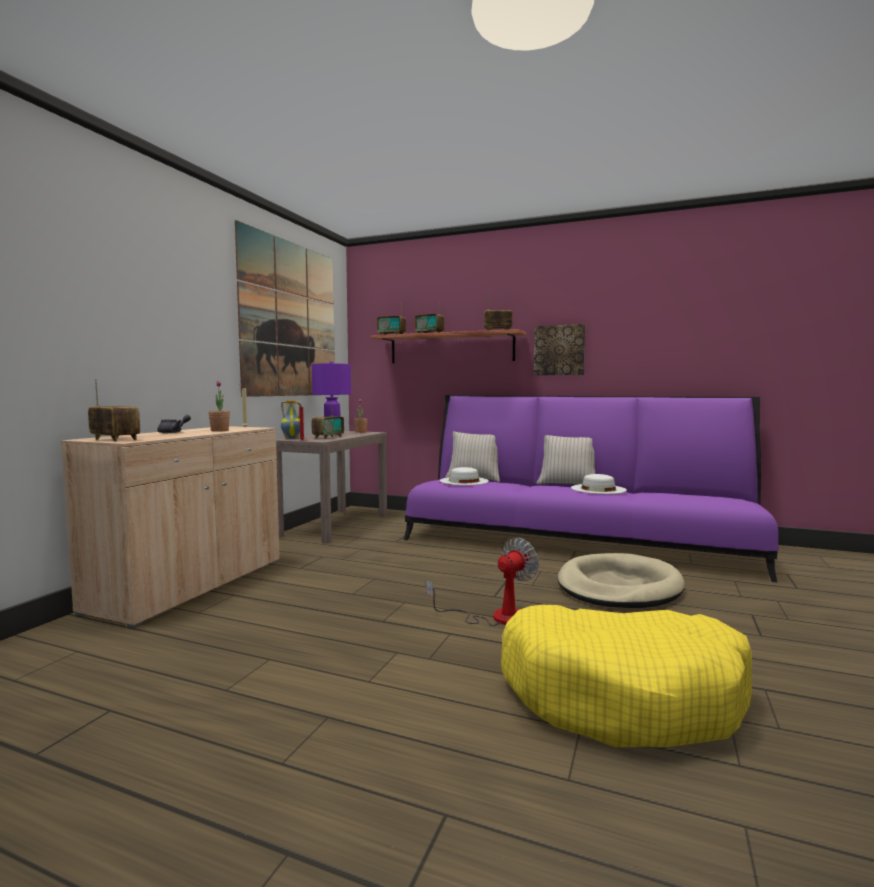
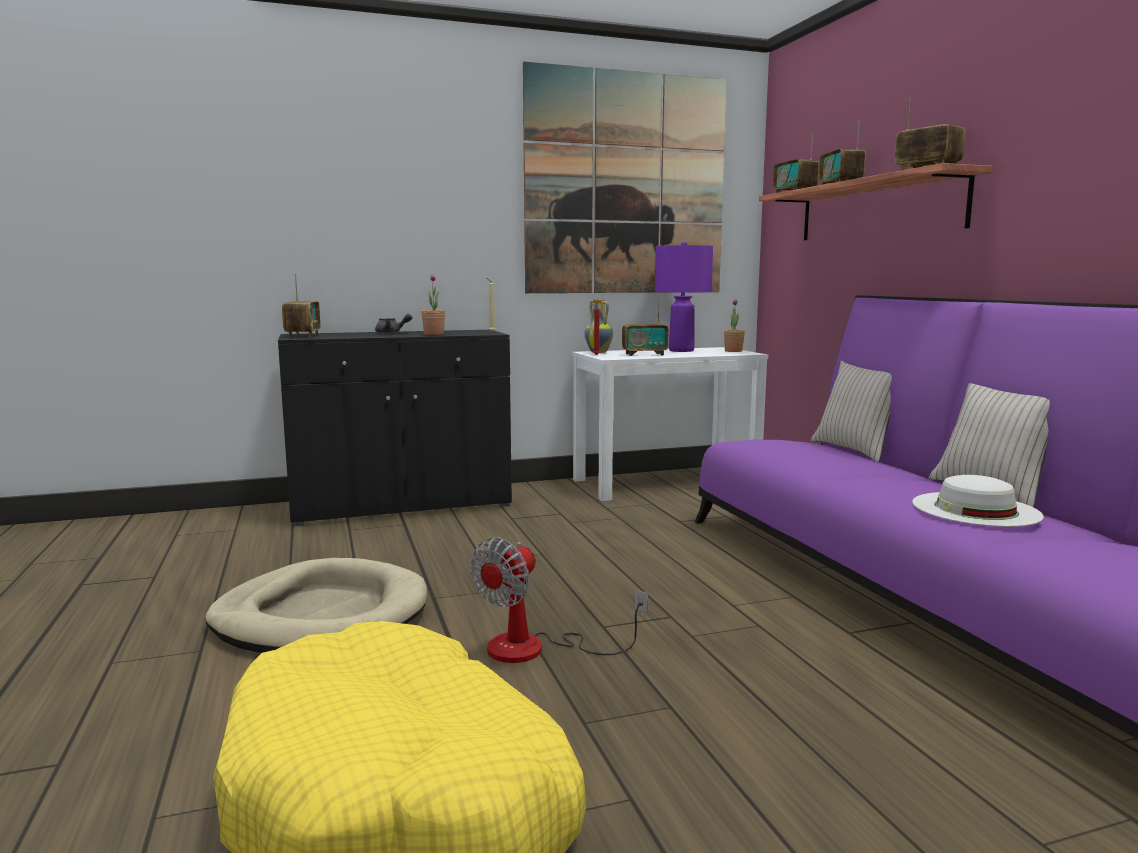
camera: 50 degrees right, 5 degrees up
beige cabinet [61,426,280,628] -> black cabinet [278,330,512,526]
brown console table [275,431,387,544] -> white console table [572,347,768,501]
fan [426,538,539,626] -> fan turned 120 degrees clockwise [470,537,648,663]
white hat [440,467,489,485] -> none
picture [534,324,585,375] -> none
beige dog bed [557,553,685,608] -> beige dog bed moved to [205,558,427,653]

